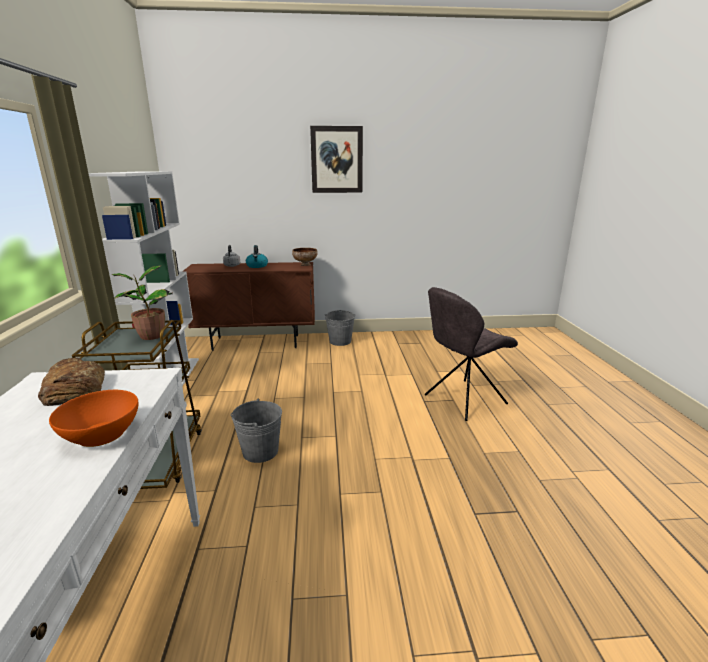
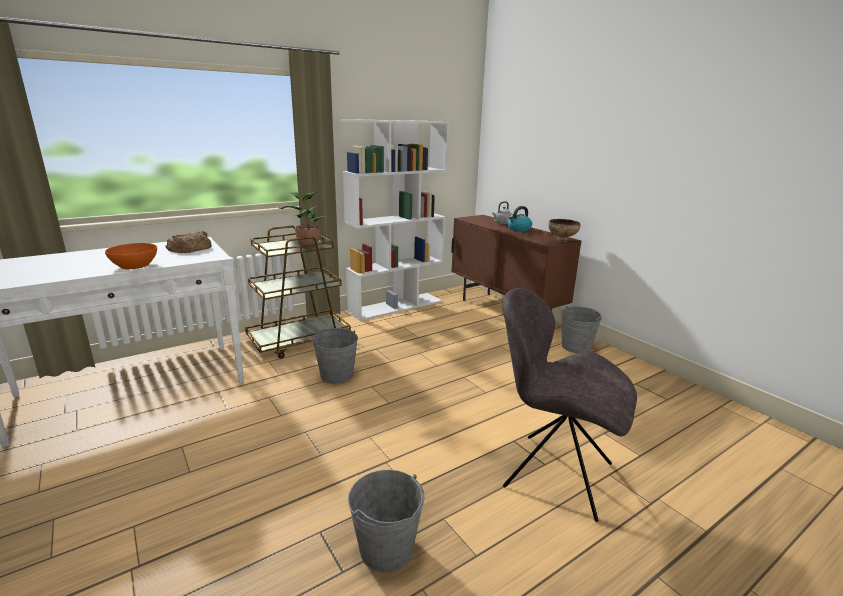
camera: 60 degrees right, 0 degrees up
picture [310,126,363,193] -> none
none -> grey bucket [348,470,425,572]

